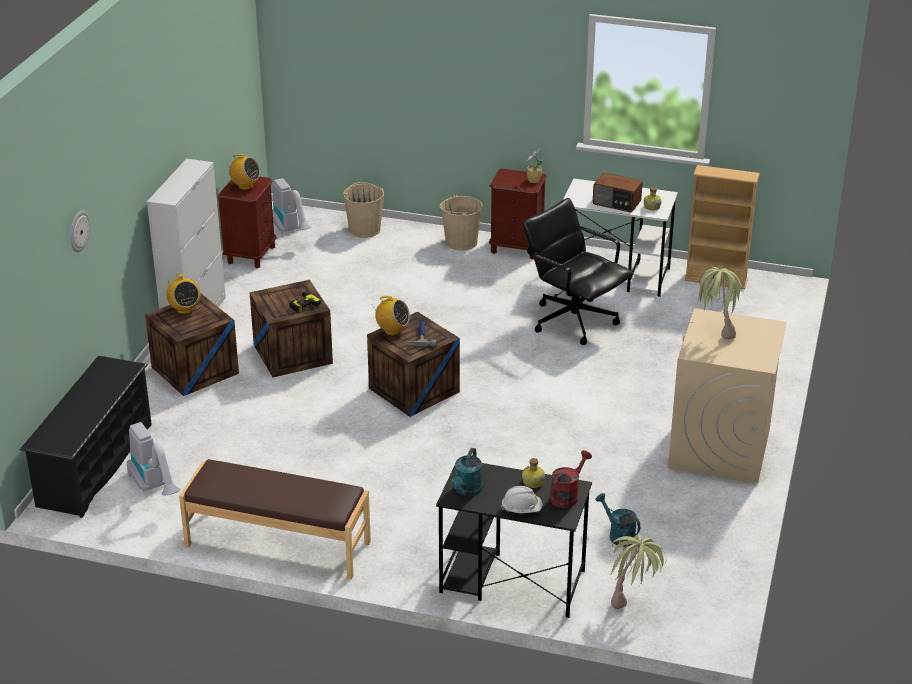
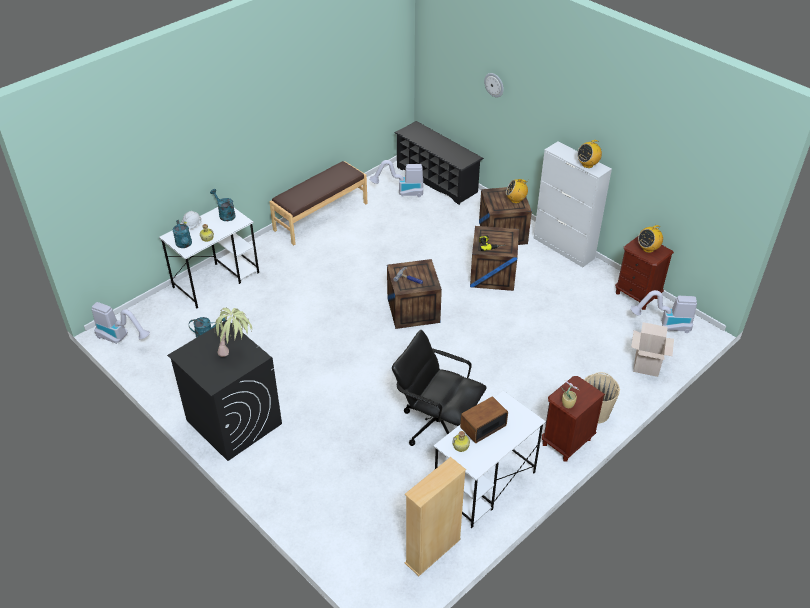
camera: 120 degrees right, 10 degrees up
beige bucket [343,182,384,238] -> cardboard box [631,322,674,377]
radio [374,296,410,335] -> radio moved to [577,140,602,168]
black desk [436,463,592,618] -> white desk [159,207,259,309]
black office chair [523,198,634,345] -> black office chair turned 135 degrees counterclockwise [392,330,487,446]
red watering can [550,450,592,508] -> turquoise watering can [173,220,192,248]
potted plant [610,535,667,609] -> none
beige washing machine [668,308,787,483] -> black washing machine [167,320,282,461]
none -> vacuum cleaner [92,302,150,344]

